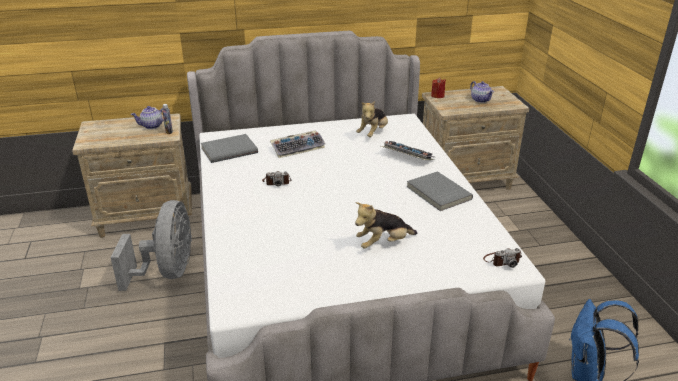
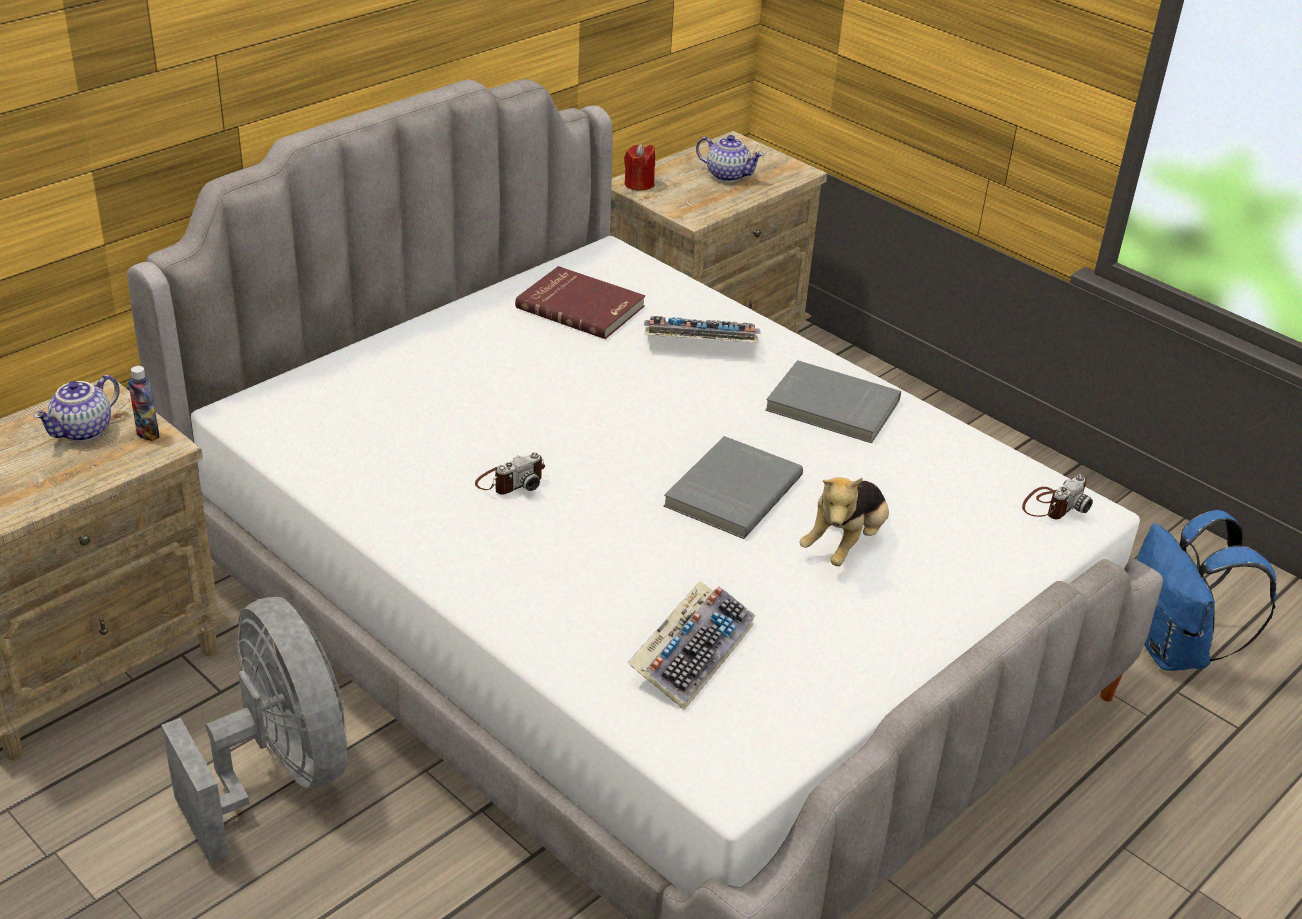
camera: 35 degrees left, 5 degrees up
grey book [201,134,258,163] -> grey book moved to [664,436,803,539]
keyboard [270,130,325,158] -> keyboard moved to [628,581,756,710]
plush toy [356,101,388,137] -> red book [515,266,645,339]

